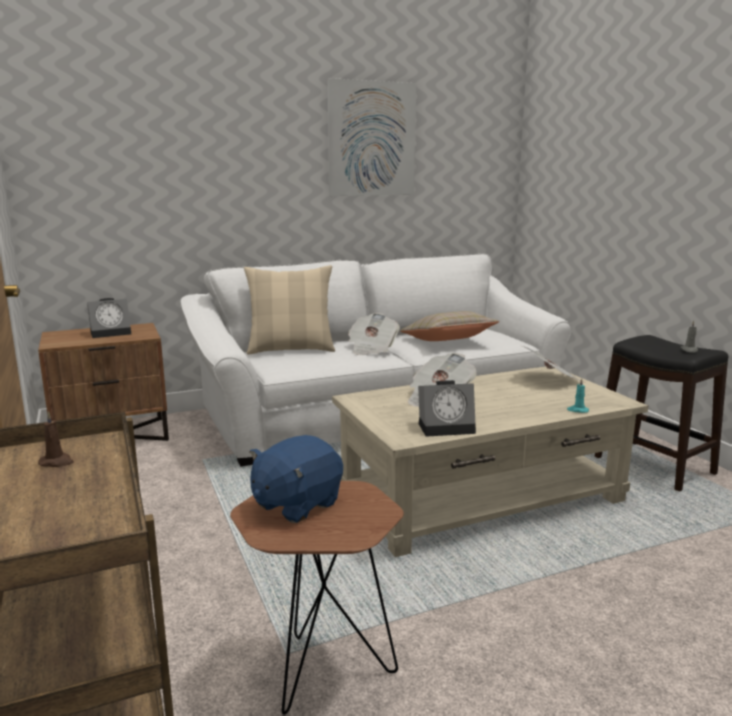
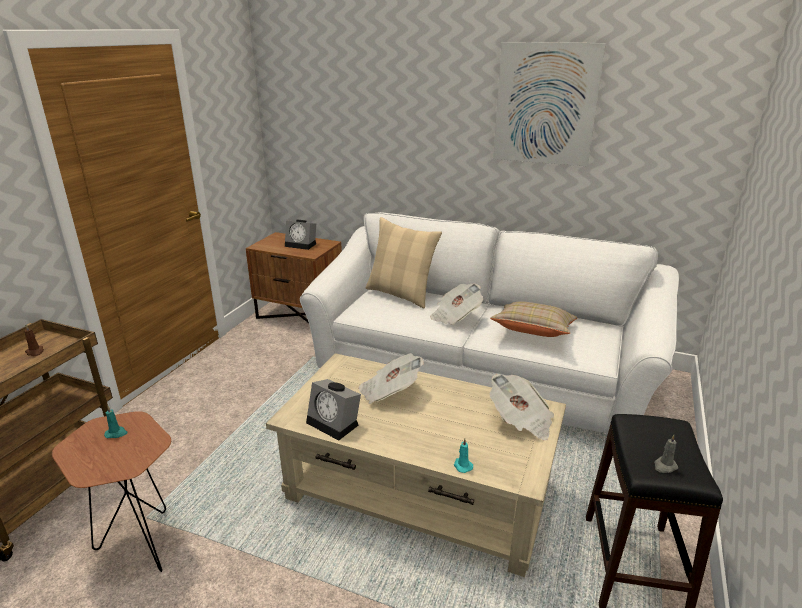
camera: 45 degrees right, 10 degrees up
blue plush toy [249,435,343,523] -> turquoise candle [104,406,128,438]

